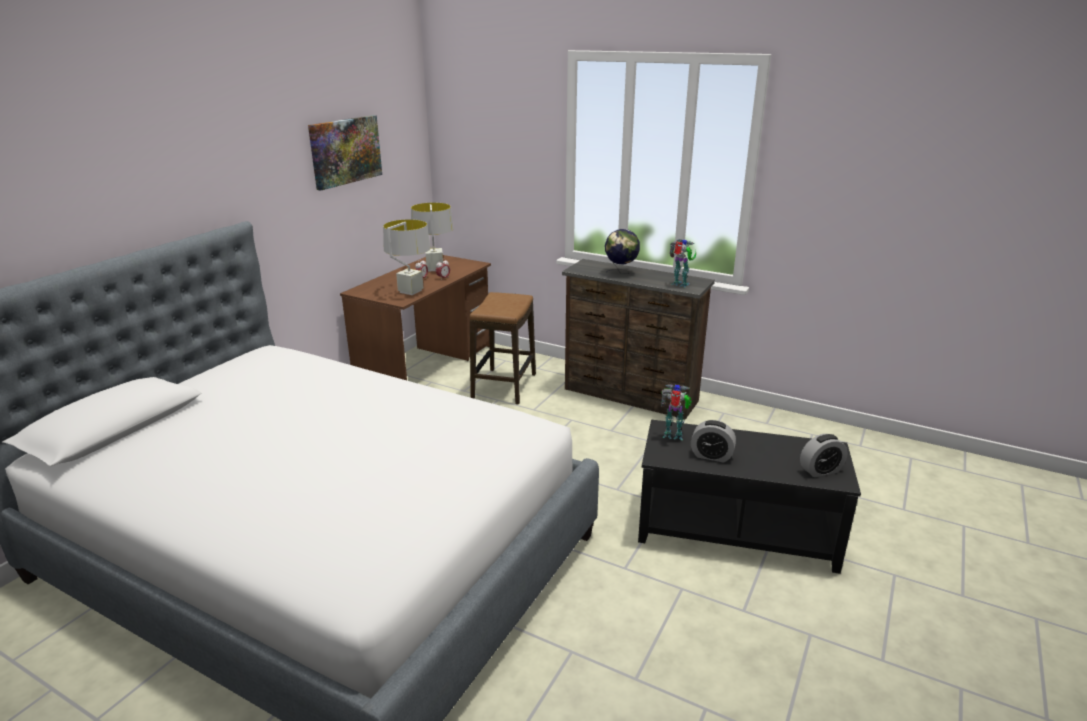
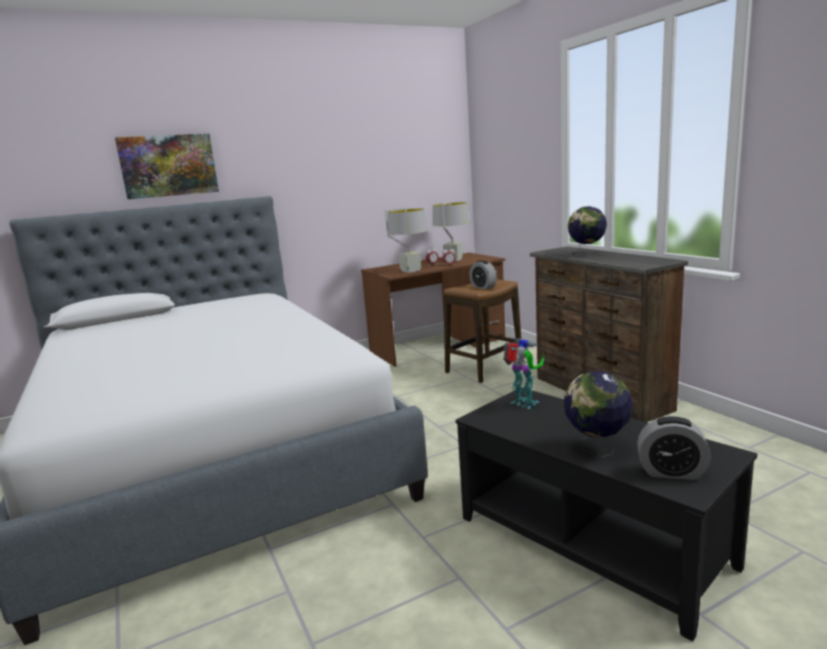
camera: 35 degrees right, 10 degrees down
picture [308,115,382,191] -> picture moved to [115,134,219,199]
toy robot [669,239,696,288] -> none
alarm clock [691,420,736,463] -> alarm clock moved to [469,260,497,289]
none -> globe [564,371,633,458]

